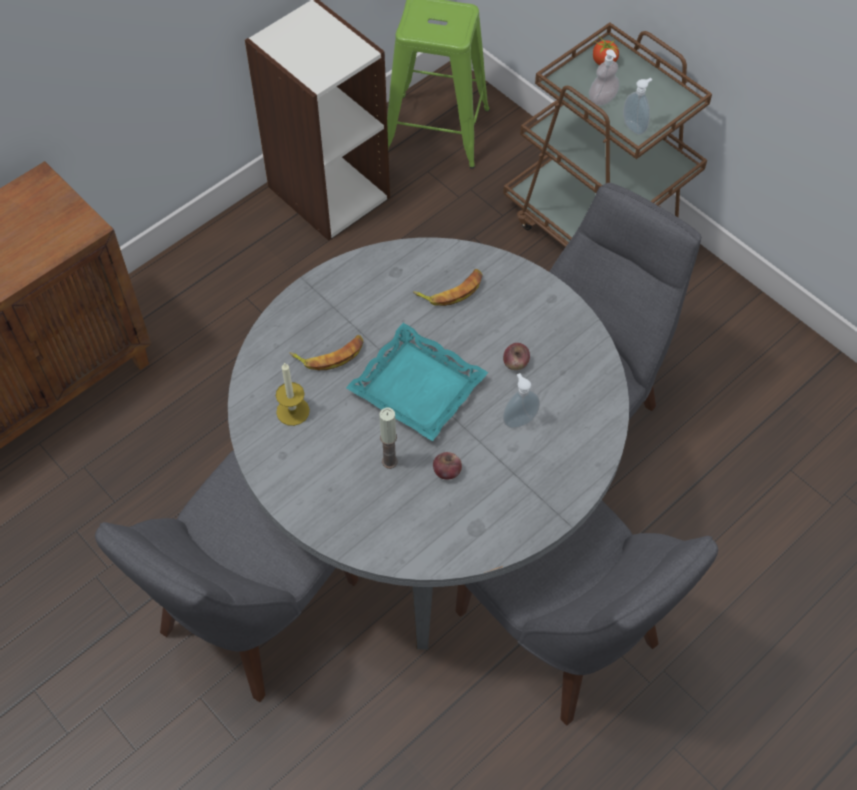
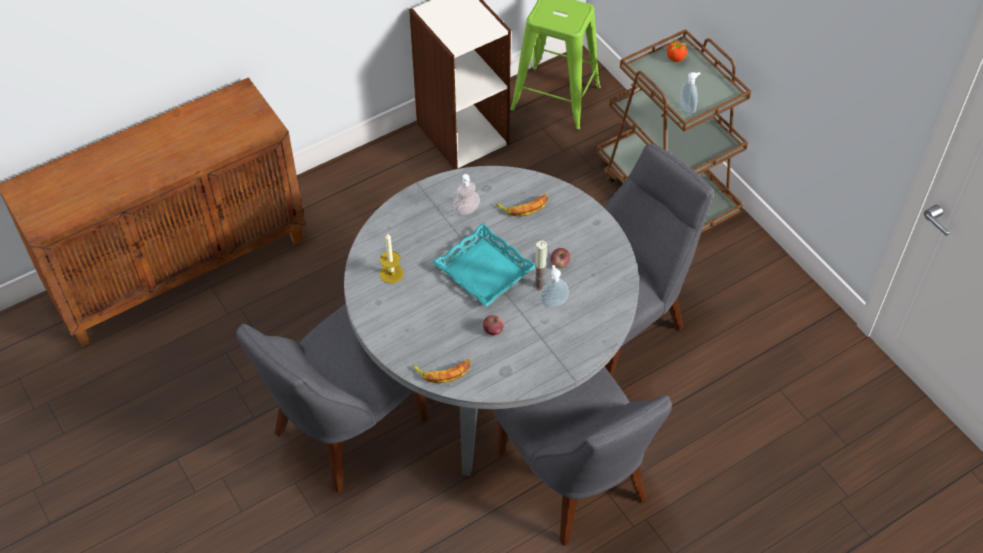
camera: 10 degrees right, 5 degrees down
banana [290,335,363,370] -> banana moved to [412,359,471,383]
candle [379,408,398,469] -> candle moved to [534,241,547,290]
soap dispenser [589,49,620,106] -> soap dispenser moved to [453,174,480,216]

